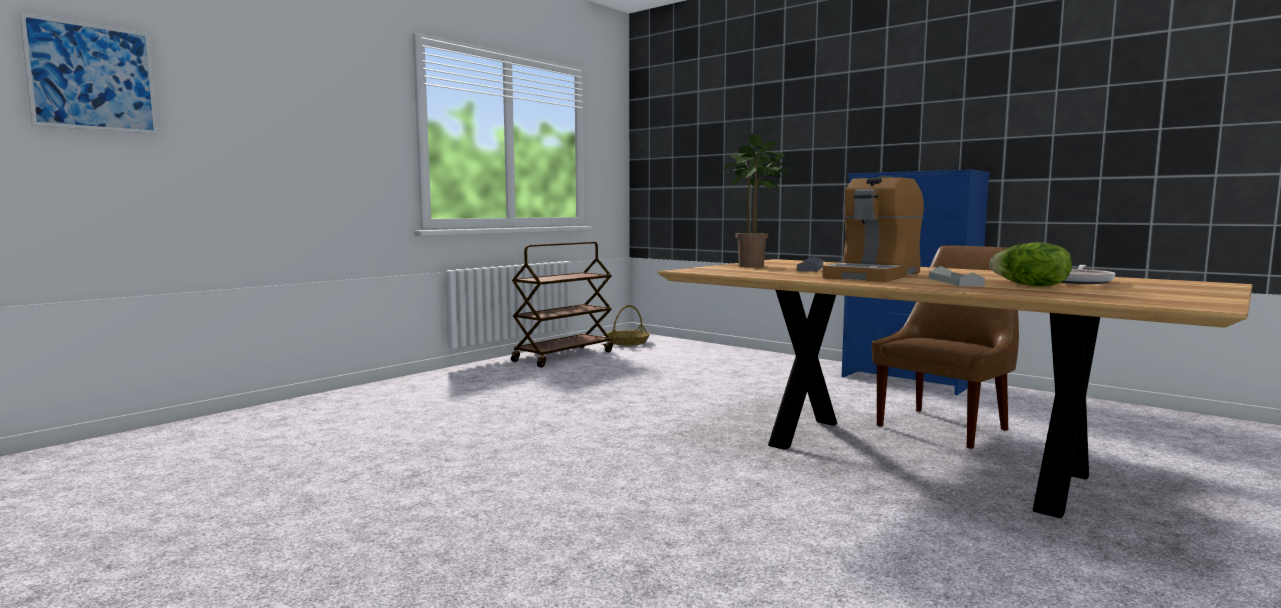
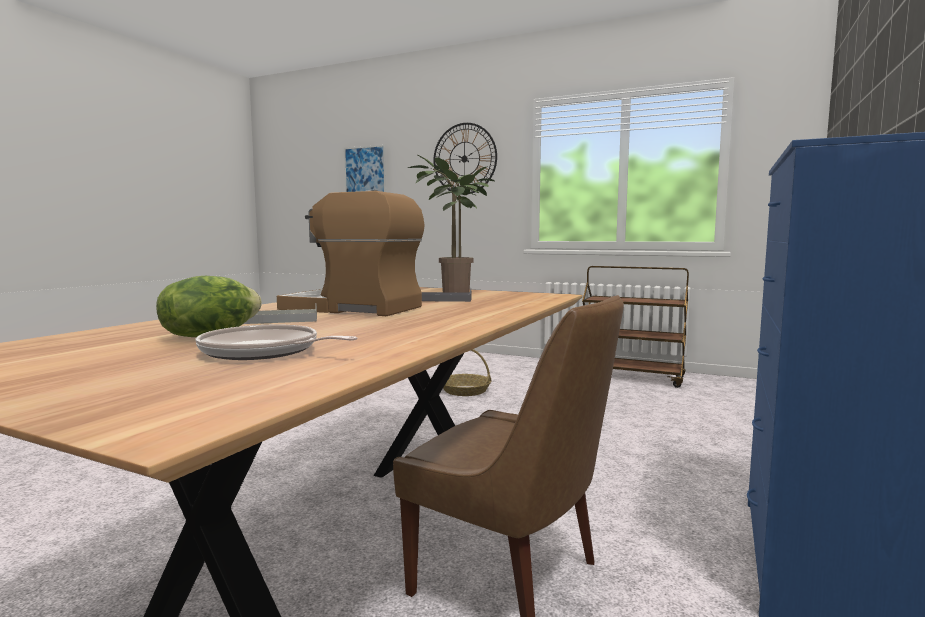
camera: 75 degrees right, 0 degrees up
basket [607,305,650,346] -> basket moved to [443,349,491,396]
none -> wall clock [433,123,497,195]

